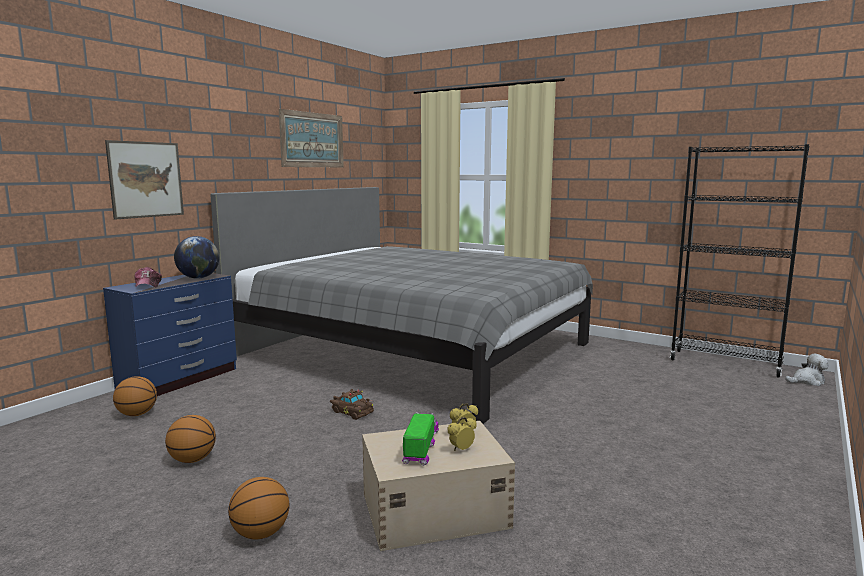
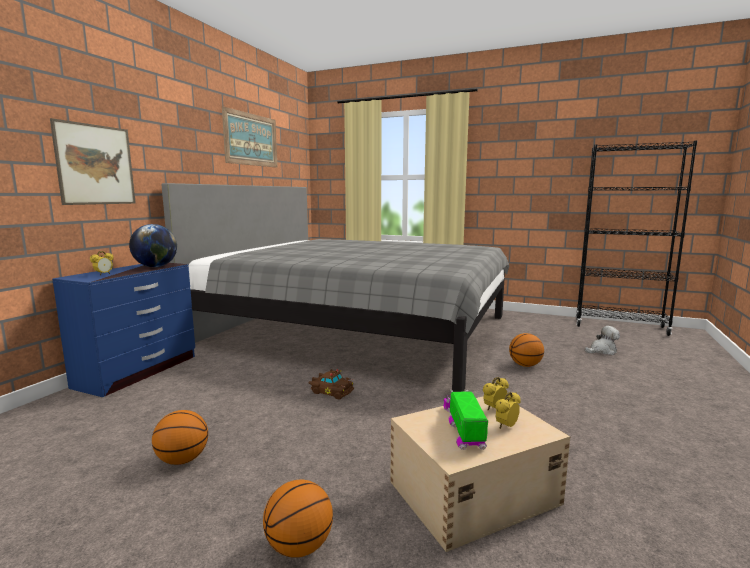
camera: 10 degrees left, 0 degrees up
basketball [113,376,157,416] -> basketball moved to [509,333,544,367]
cap [134,267,162,288] -> alarm clock [90,251,114,275]
plush toy [785,354,829,386] -> plush toy moved to [585,326,620,355]

